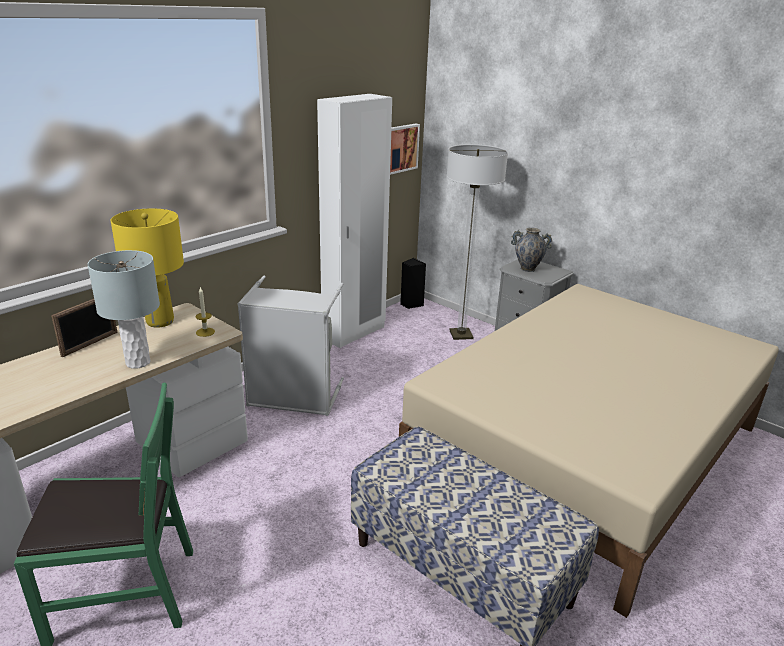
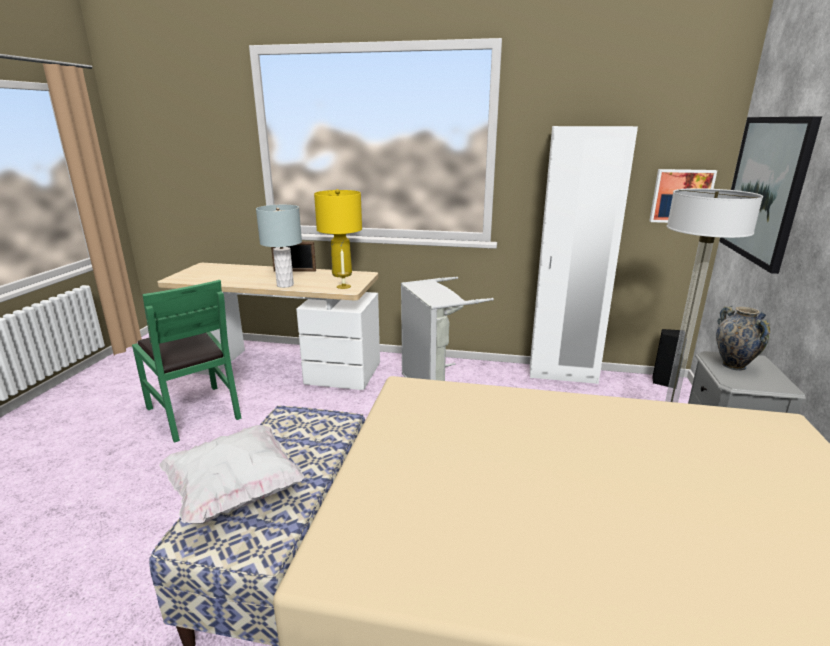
camera: 60 degrees right, 5 degrees down
none -> white pillow [159,425,304,524]
none -> picture [719,116,822,274]

